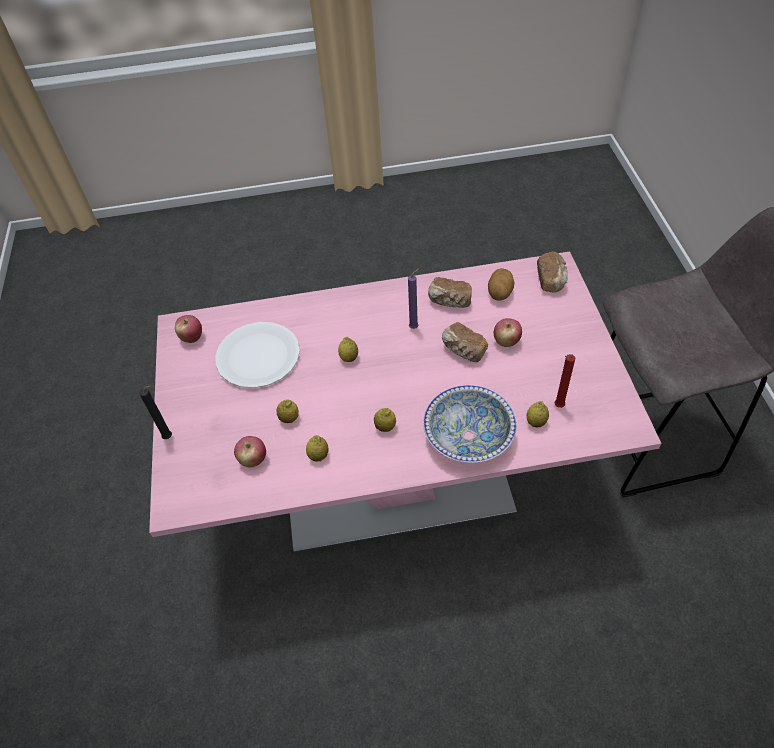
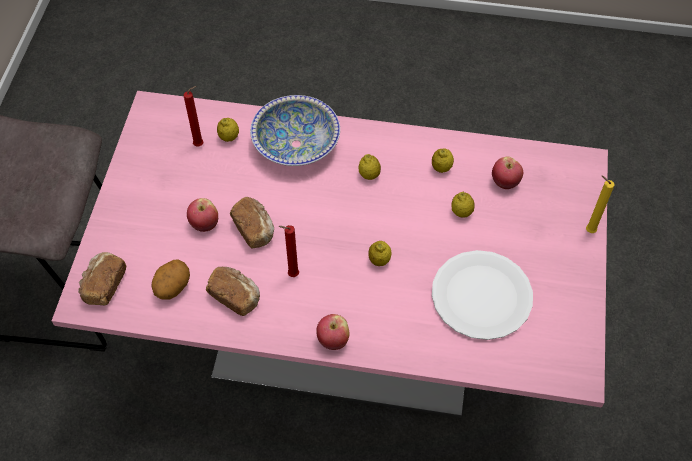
camera: 165 degrees left, 5 degrees up
black candle [139,386,172,439] -> yellow candle [586,176,614,233]
apple [175,315,202,343] -> apple moved to [316,314,350,350]
purple candle [408,268,419,329] -> red candle [279,225,299,277]

